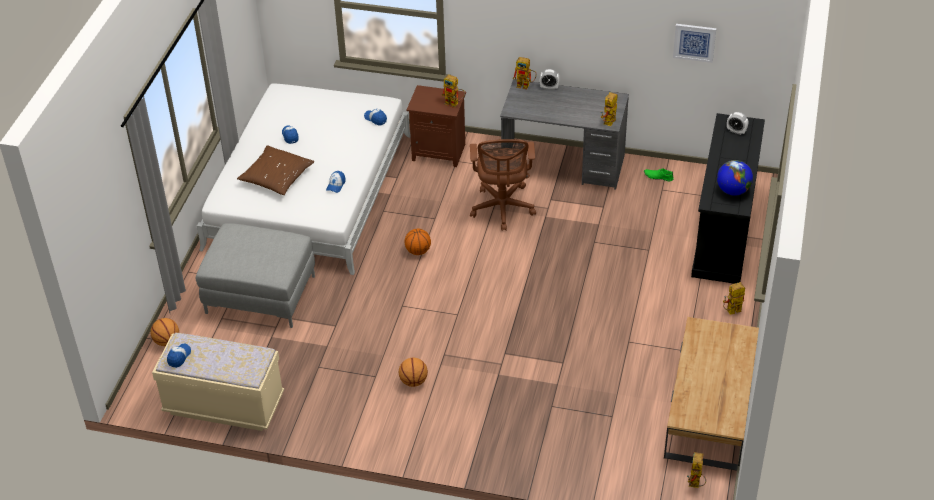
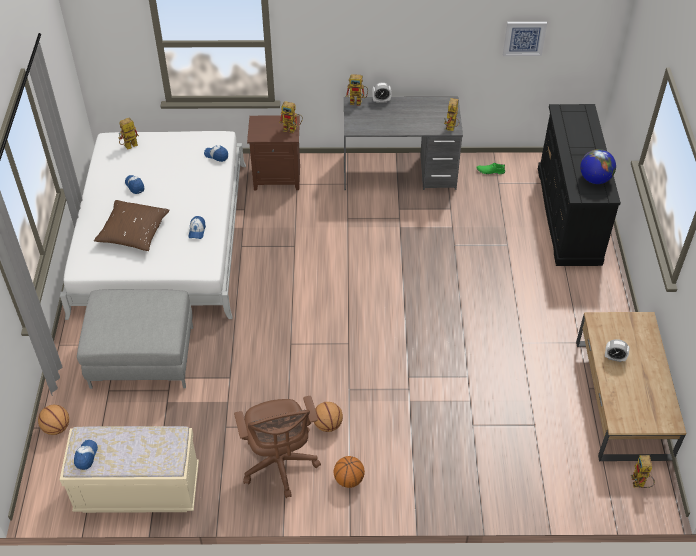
camera: 15 degrees left, 5 degrees up
basketball [405,229,431,255] -> basketball moved to [334,456,365,488]
brown office chair [470,139,536,231] -> brown office chair moved to [234,396,321,498]
toy robot [723,282,745,315] -> toy robot moved to [118,118,139,150]
alarm clock [727,112,748,135] -> alarm clock moved to [605,339,630,362]

